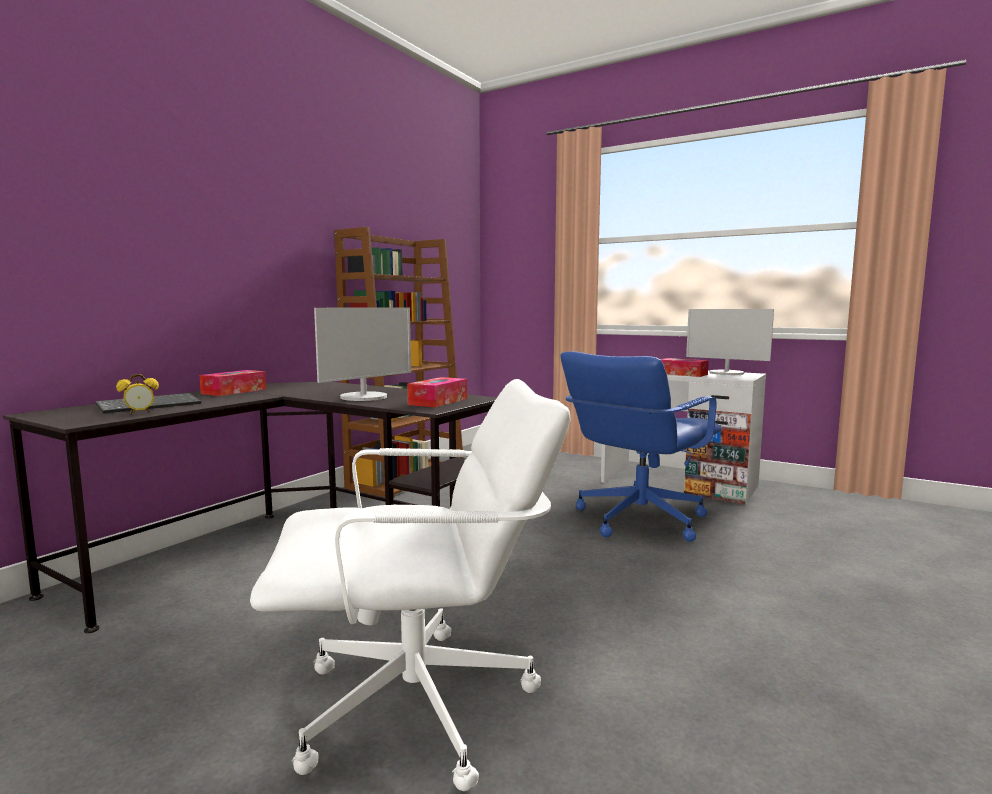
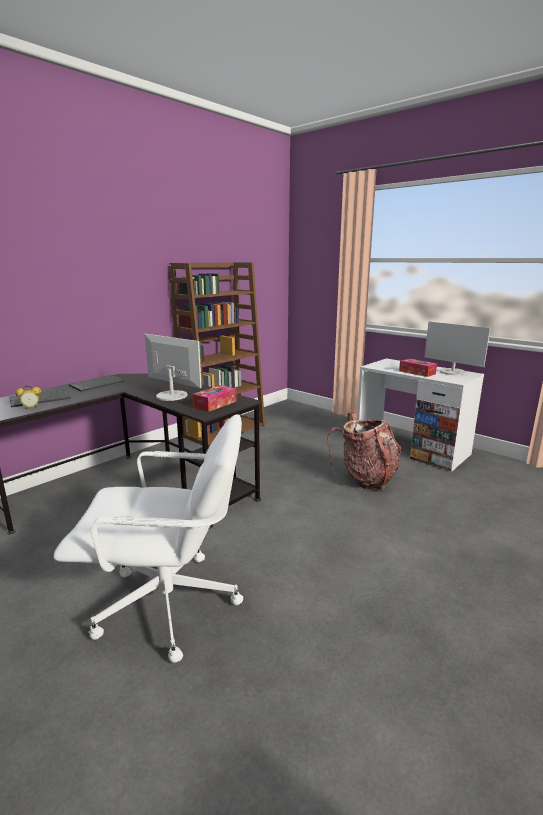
camera: 10 degrees right, 10 degrees up
tissue box [199,370,266,396] -> keyboard [69,375,124,392]
monitor [314,308,411,401] -> monitor turned 105 degrees counterclockwise [145,334,202,401]
blue office chair [560,351,722,542] -> backpack [327,412,401,491]

